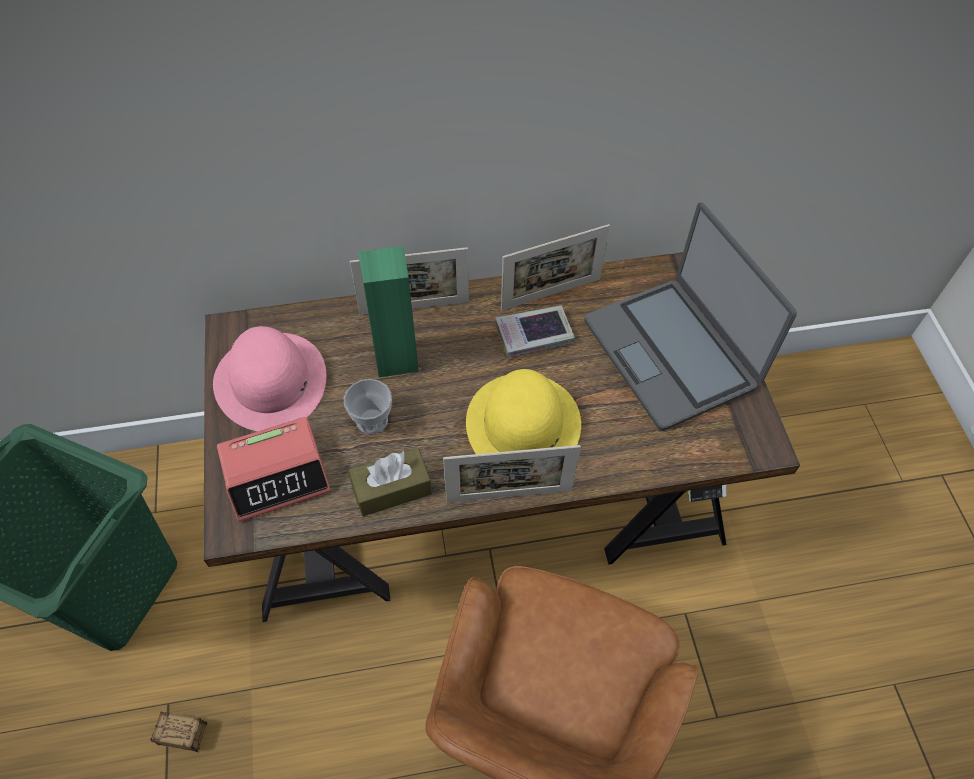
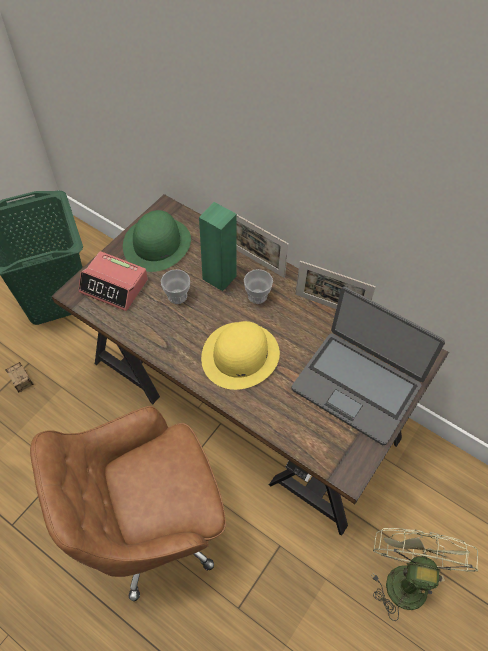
camera: 45 degrees right, 0 degrees up
pink hat [213,326,326,431] -> green hat [123,210,191,272]
brown tissue box [349,448,432,516] -> none
picture frame [443,445,581,503] -> none
book [496,305,575,357] -> none
laptop [584,202,797,431] -> laptop turned 75 degrees counterclockwise [291,287,445,445]
none -> cup [244,269,273,304]
none -> green fan [371,528,478,621]

